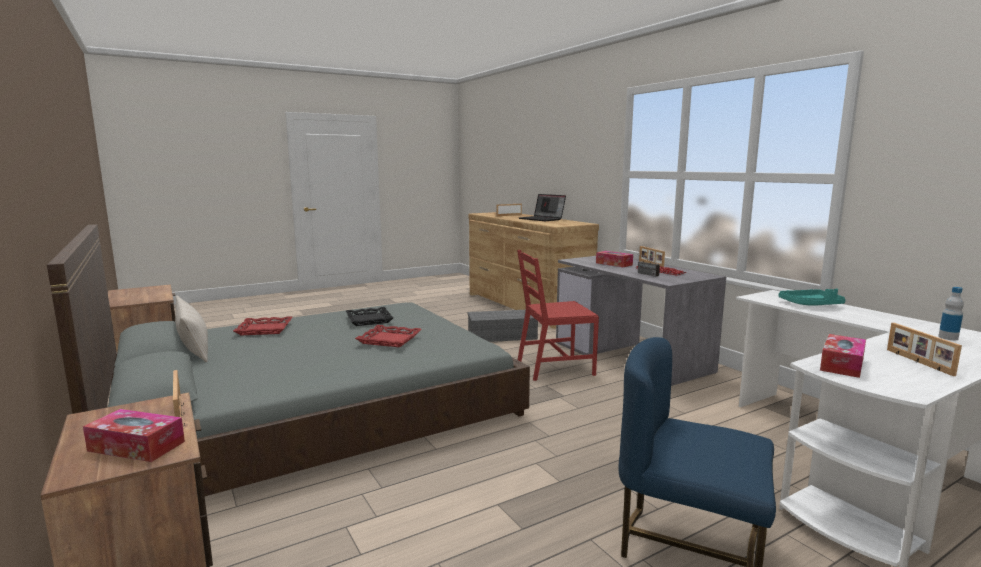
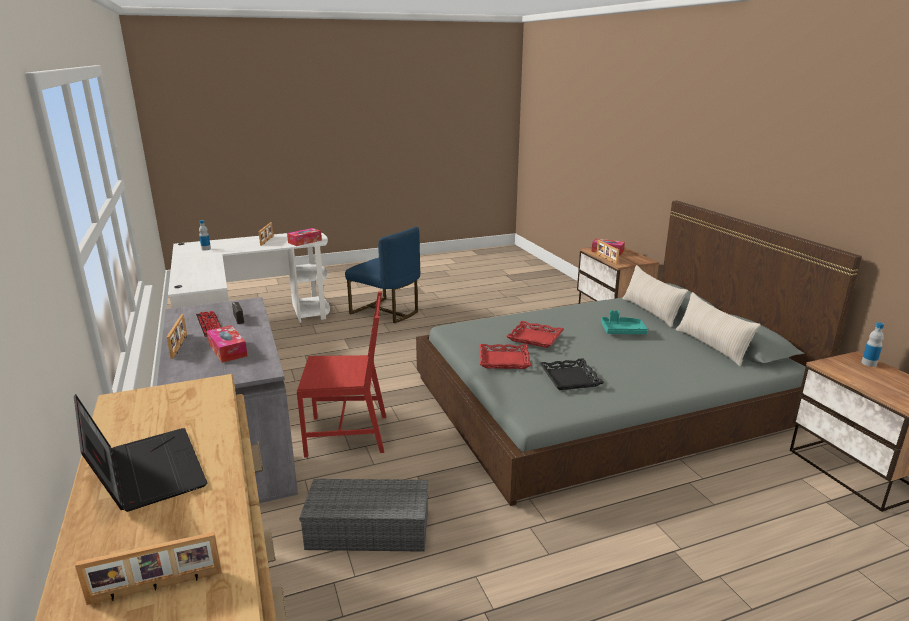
camera: 170 degrees left, 10 degrees up
red tray [233,316,293,335] -> red tray moved to [480,344,532,369]
turquoise tray [779,289,846,306] -> turquoise tray moved to [601,310,648,334]
none -> beige pillow [622,265,688,328]
none -> bottle [861,322,884,367]

